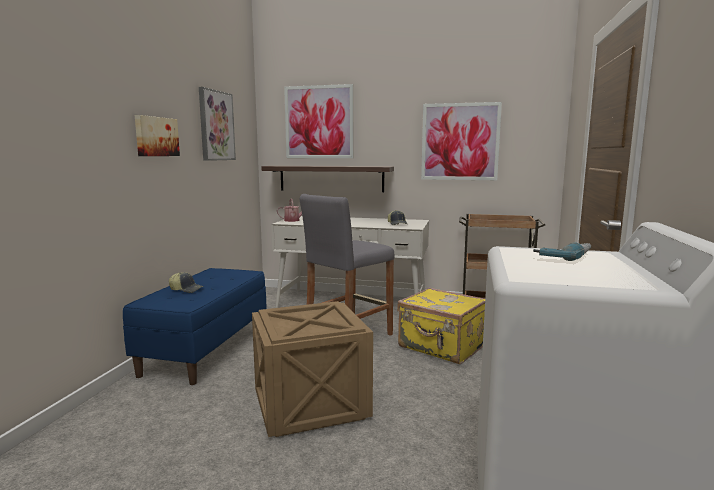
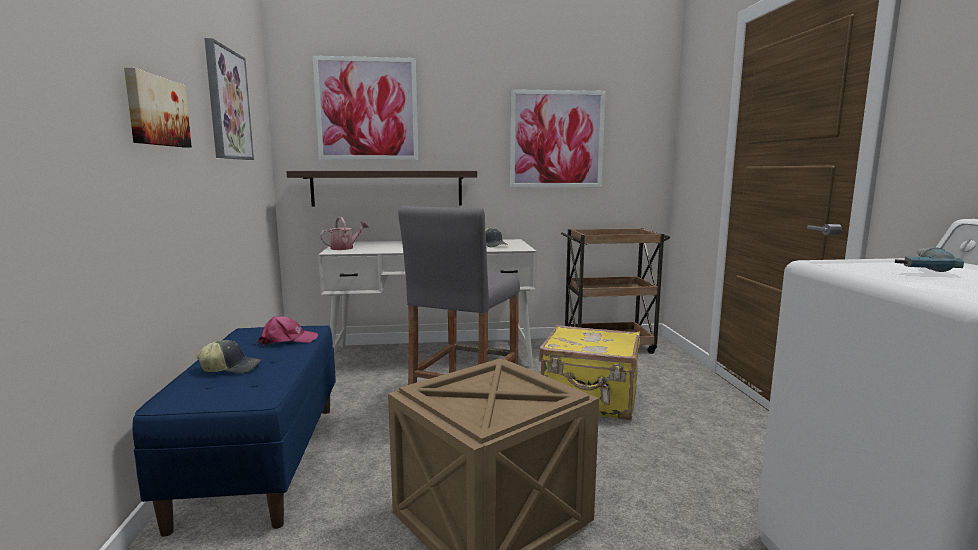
camera: 20 degrees left, 0 degrees up
none -> pink cap [258,316,318,346]

